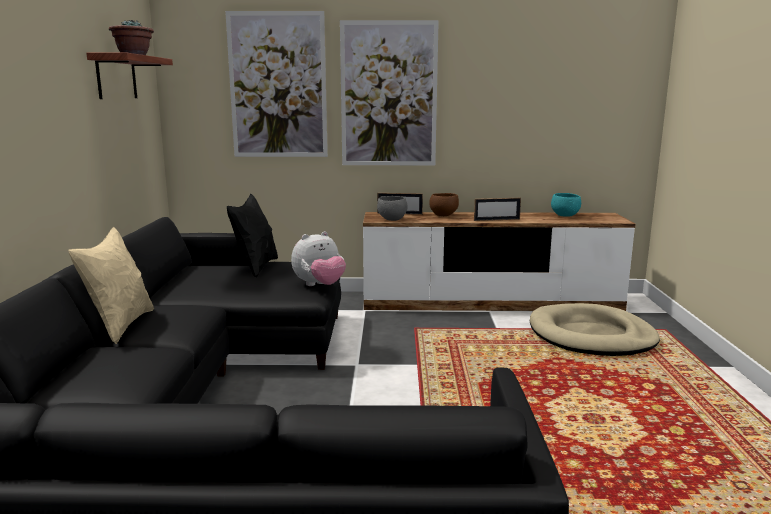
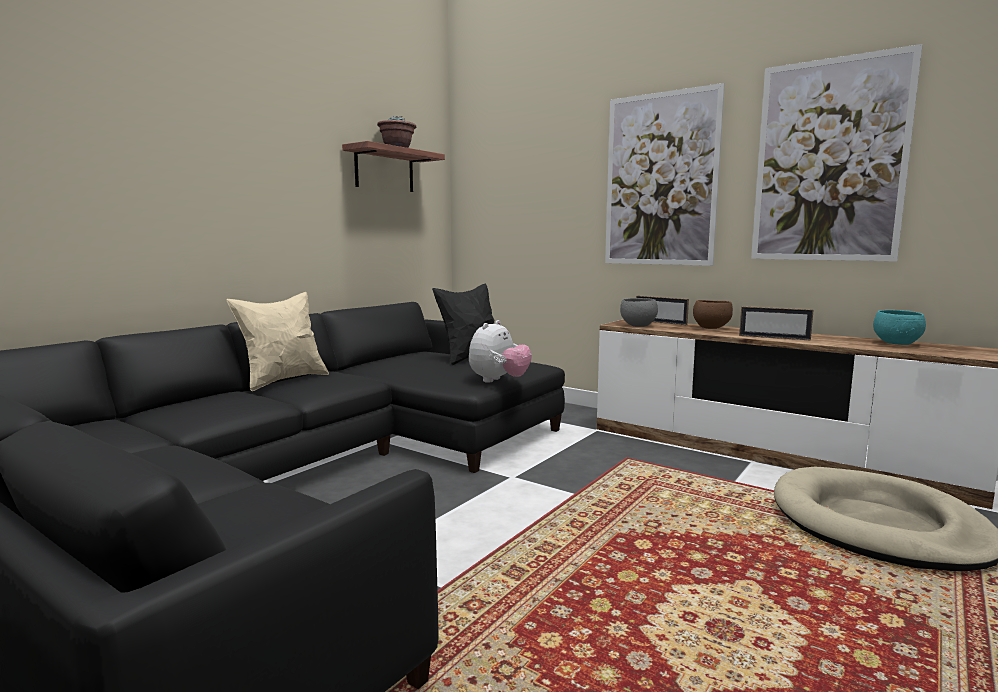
camera: 35 degrees right, 5 degrees down
picture [225,11,328,157] -> picture moved to [751,44,923,261]
plush toy [291,231,346,286] -> plush toy turned 60 degrees counterclockwise [469,320,532,383]

